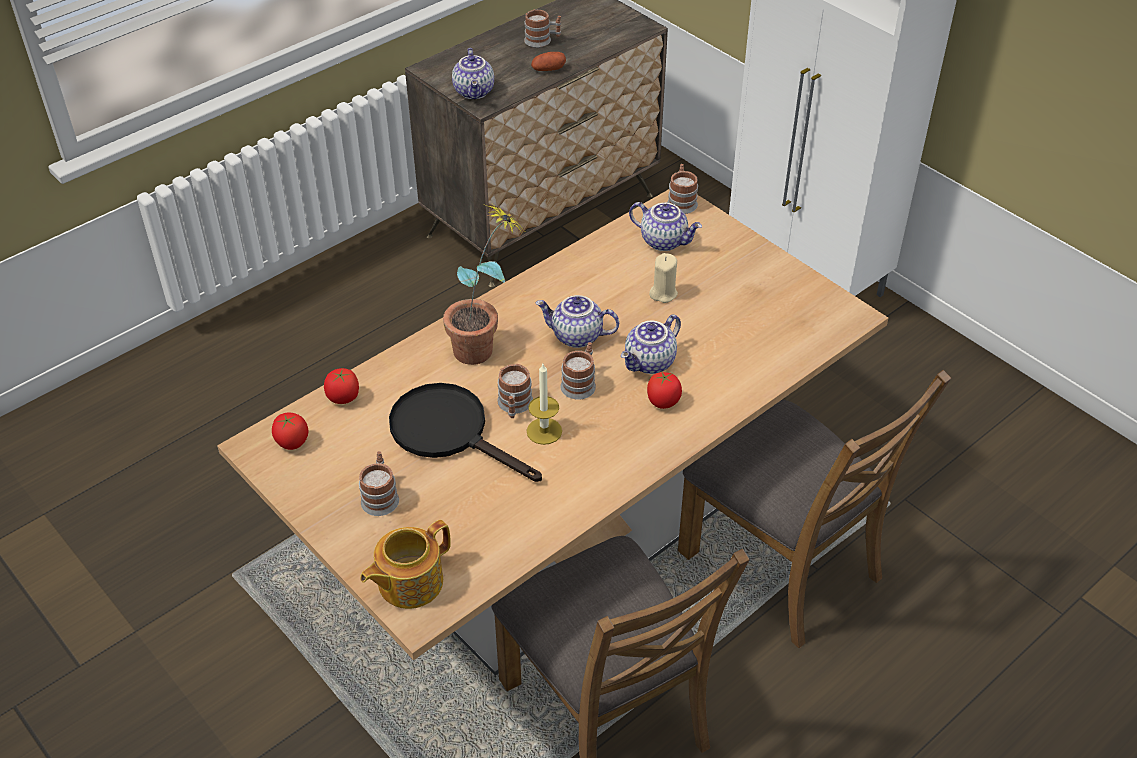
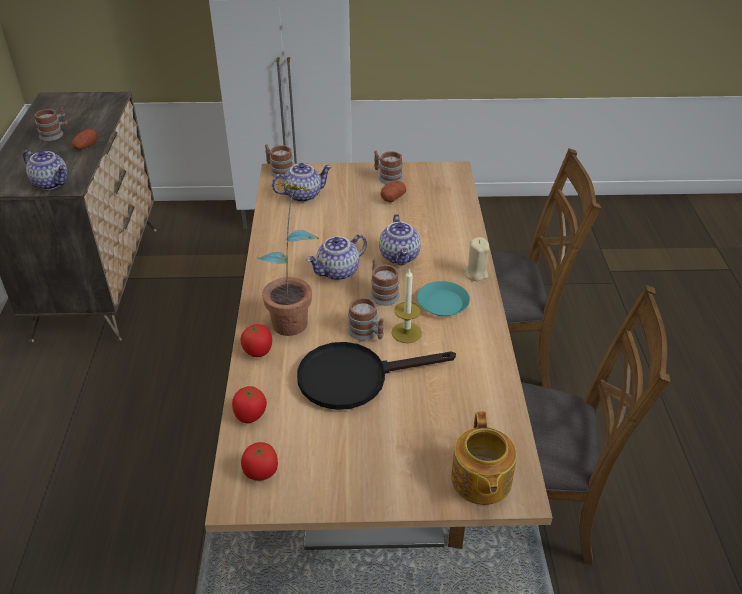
camera: 50 degrees left, 5 degrees down
mug [359,451,399,516] -> mug moved to [374,150,403,185]
tomato [647,371,682,409] -> tomato moved to [240,324,272,357]
beige candle [649,253,678,303] -> beige candle moved to [463,237,489,281]
none -> potato [381,181,406,202]
none -> turquoise plate [417,281,470,316]

